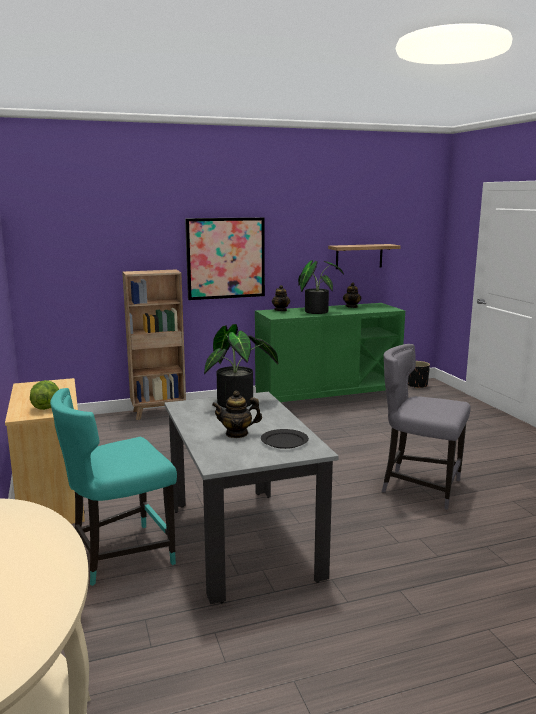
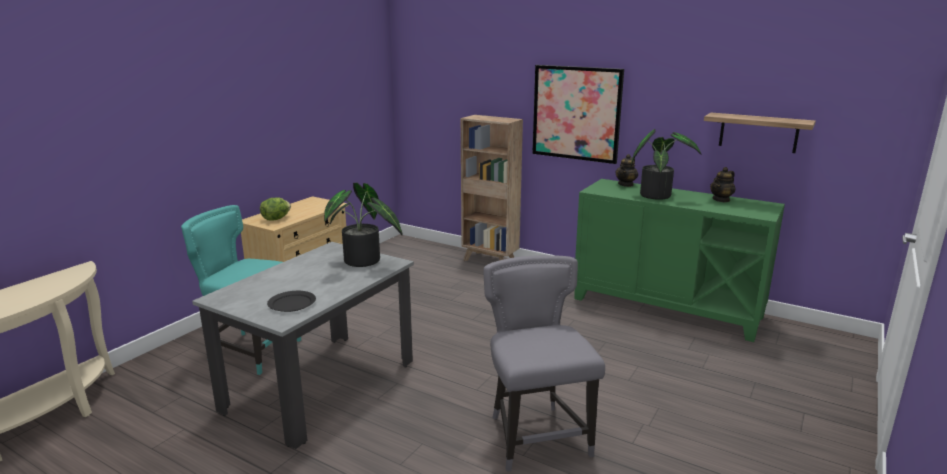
camera: 50 degrees right, 5 degrees up
teapot [212,391,262,438] -> none
black planter [408,361,430,389] -> none

